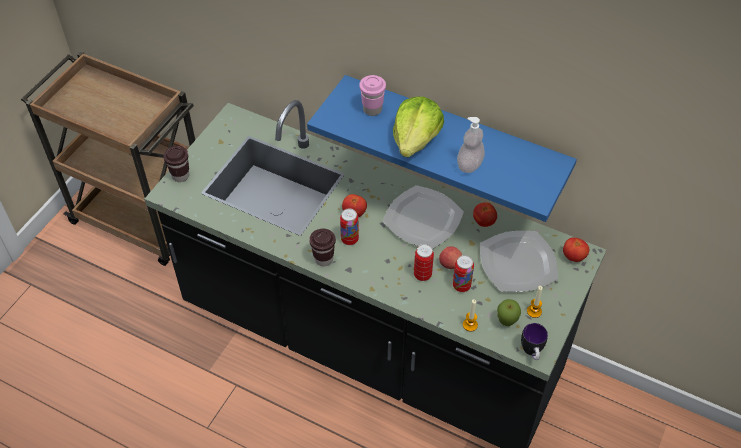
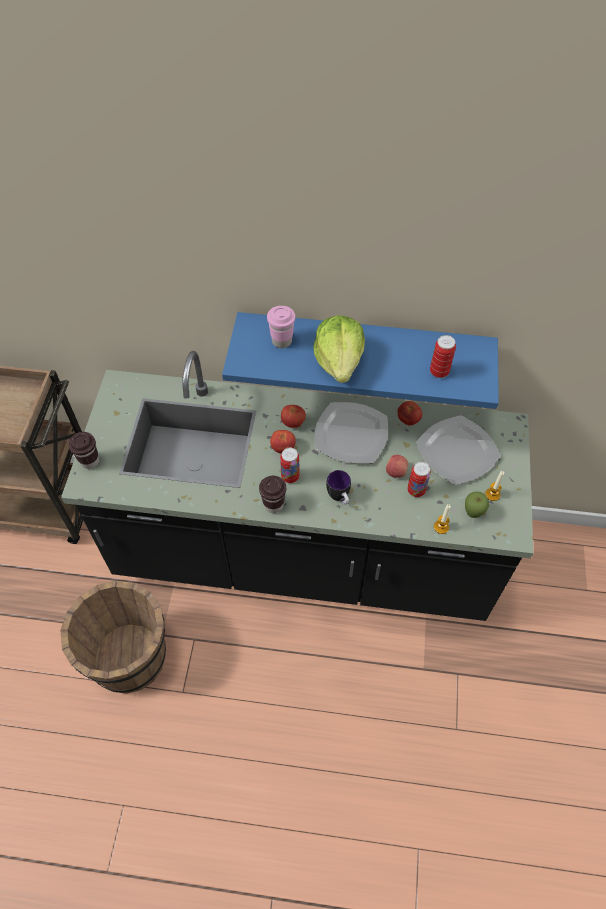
camera: 20 degrees left, 5 degrees up
can [414,244,434,281] -> can moved to [430,335,456,378]
soap dispenser [457,117,485,173] -> none
mug [521,323,548,360] -> mug moved to [326,470,351,505]
tomato [563,237,589,262] -> tomato moved to [281,405,306,428]
none -> brown bucket [60,581,166,694]

